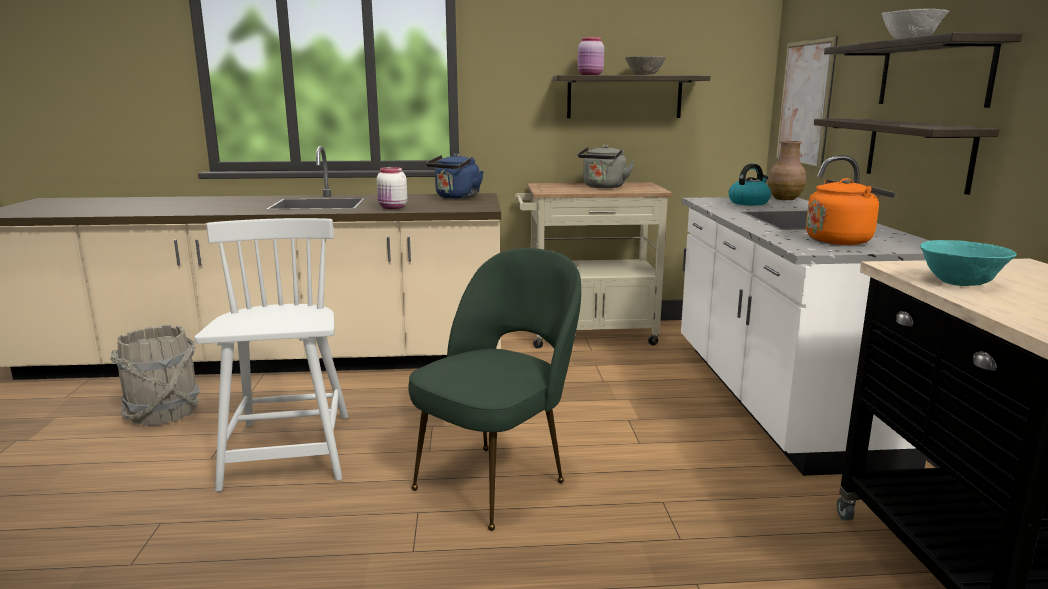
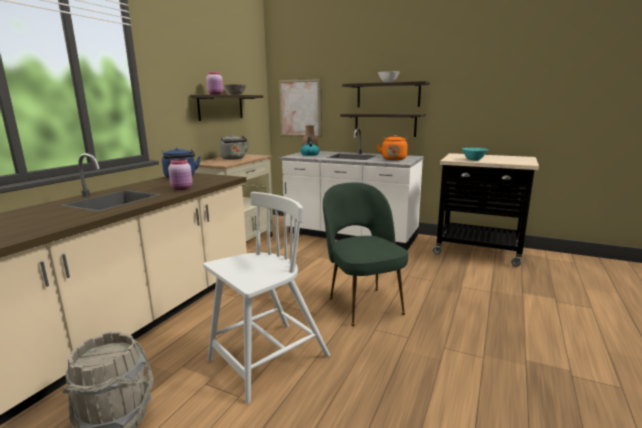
camera: 60 degrees left, 0 degrees up
white chair [194,218,348,492] -> white chair turned 120 degrees clockwise [203,192,330,404]
white jar [377,167,408,209] -> pink jar [168,159,192,190]

